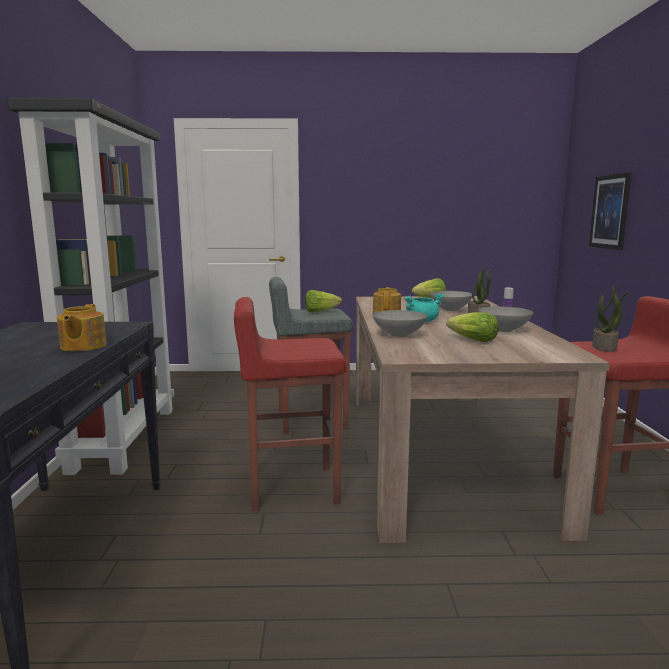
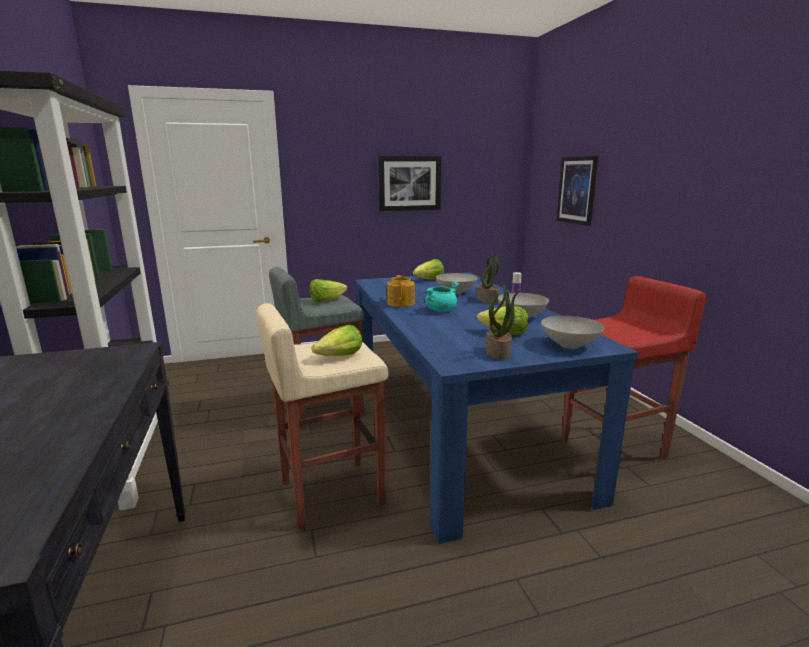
camera: 15 degrees left, 5 degrees up
teapot [57,304,107,351] -> none
red stool [234,297,347,511] -> beige stool [256,303,389,530]
beige dining table [356,296,610,543] -> blue dining table [355,272,638,544]
grey bowl [373,310,428,337] -> grey bowl moved to [541,316,604,349]
potted plant [592,286,630,352] -> potted plant moved to [486,285,521,360]
none -> lettuce [312,325,362,356]
none -> picture [378,156,441,212]

